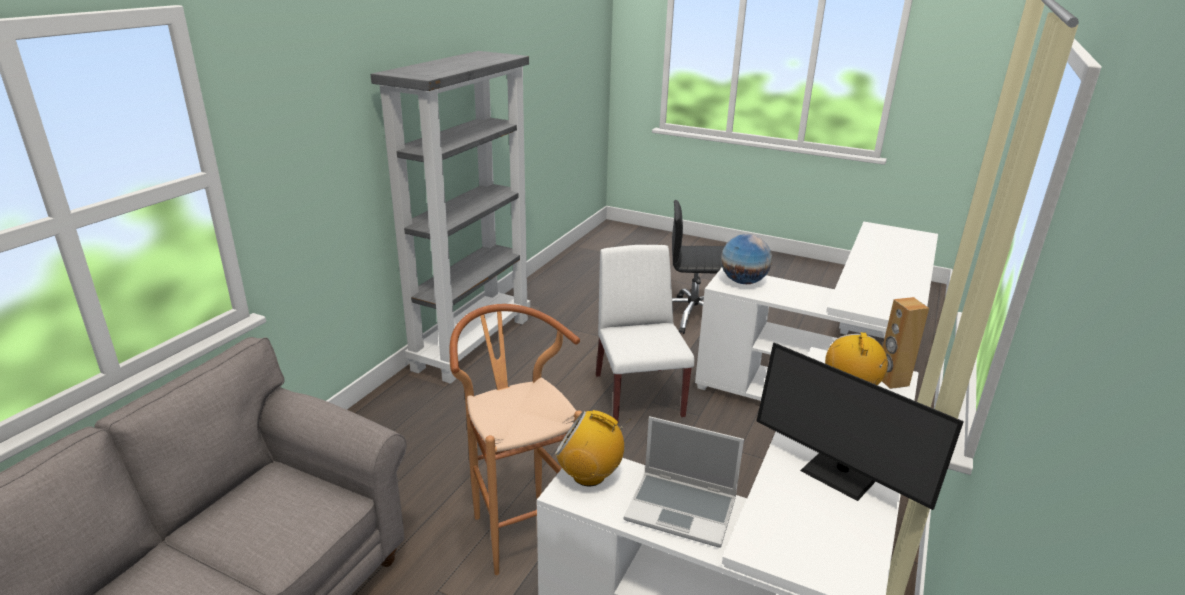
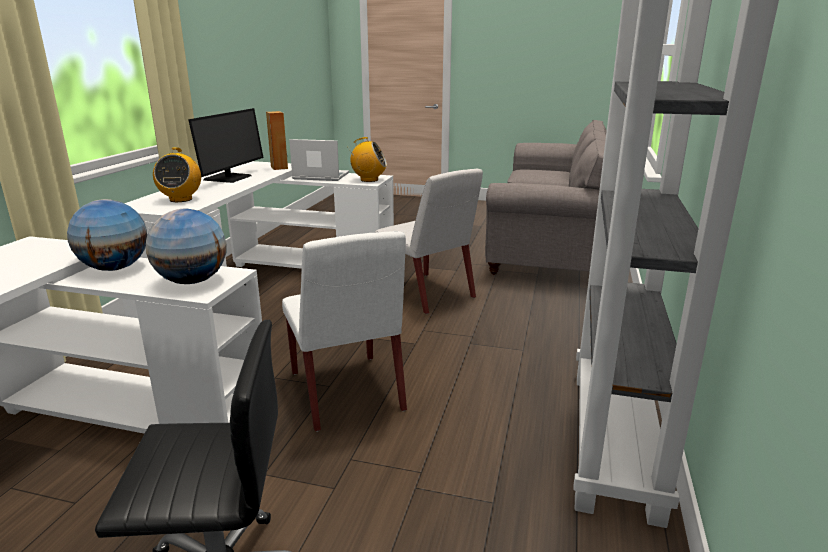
camera: 170 degrees right, 5 degrees down
brown stool [449,304,582,575] -> white chair [374,169,483,314]
monitor [756,343,964,510] -> monitor turned 75 degrees clockwise [188,108,263,183]
brown speaker [882,297,929,389] -> brown speaker moved to [266,111,288,170]
none -> globe [67,199,147,271]

